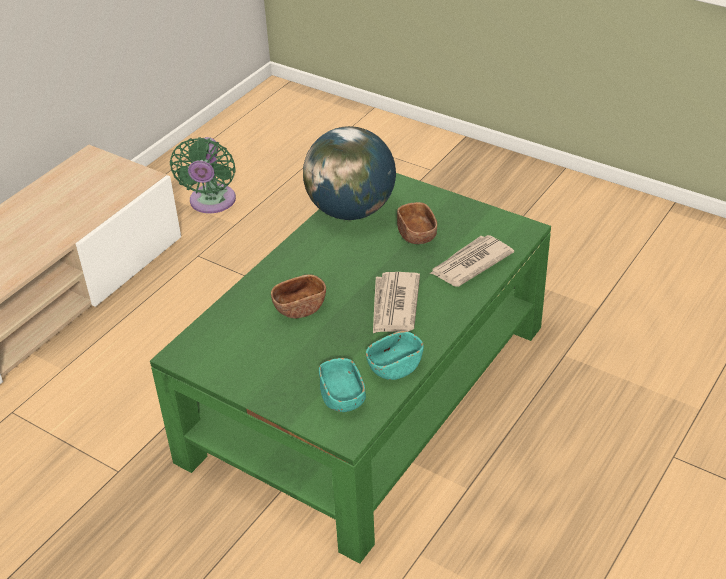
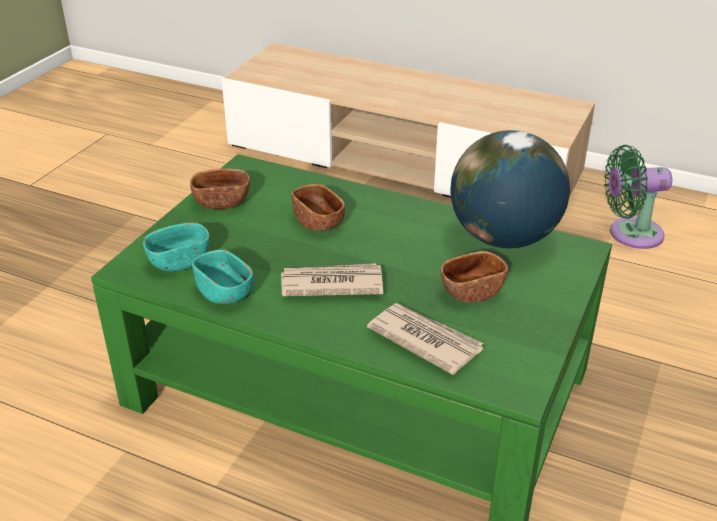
camera: 80 degrees right, 5 degrees down
none -> brown bowl [190,169,250,209]

